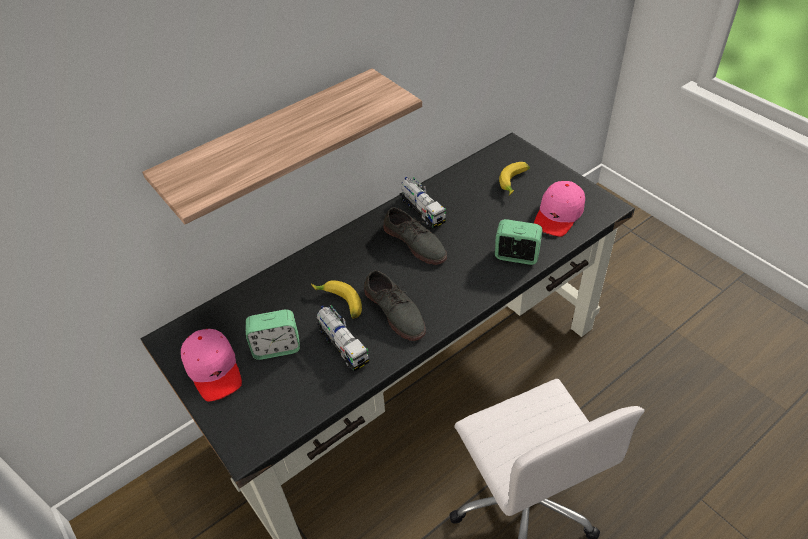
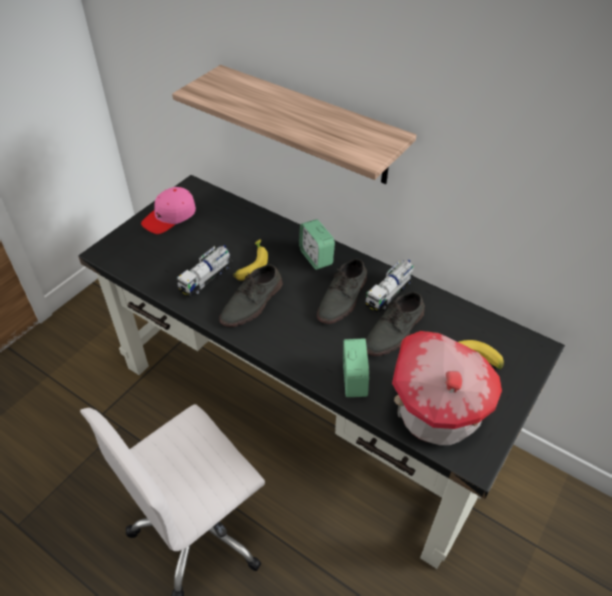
camera: 70 degrees right, 0 degrees up
alarm clock [245,309,300,360] -> alarm clock moved to [299,219,335,270]
pink cap [534,181,585,237] -> toy house [392,331,502,445]
none -> grey shoe [366,292,425,356]

